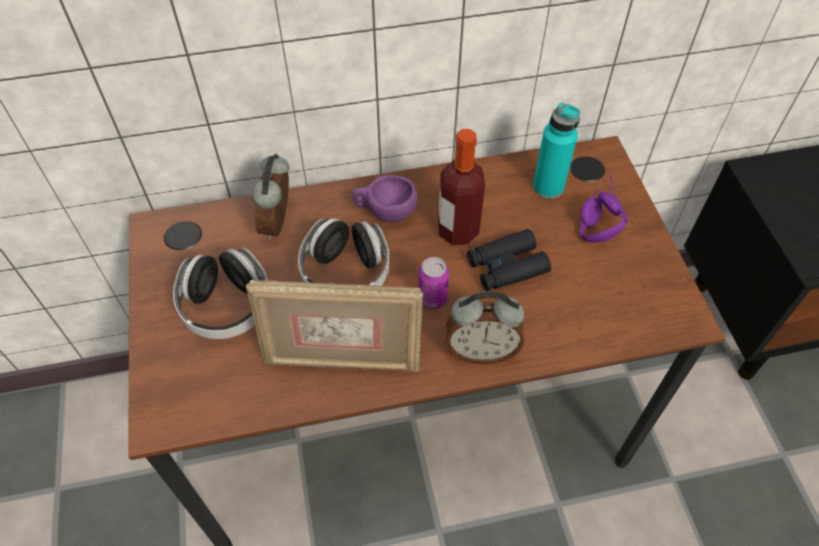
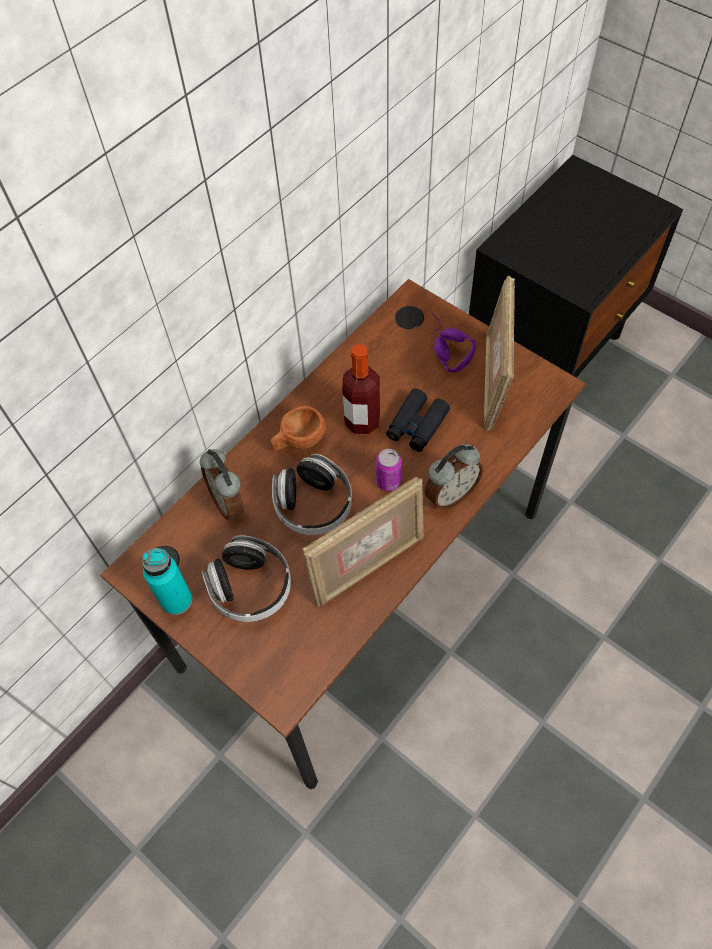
camera: 35 degrees left, 5 degrees up
purple cup [352,175,417,222] -> brown cup [270,406,326,451]
turquoise bottle [533,103,580,199] -> turquoise bottle moved to [142,548,192,615]
none -> picture frame [484,276,515,431]

